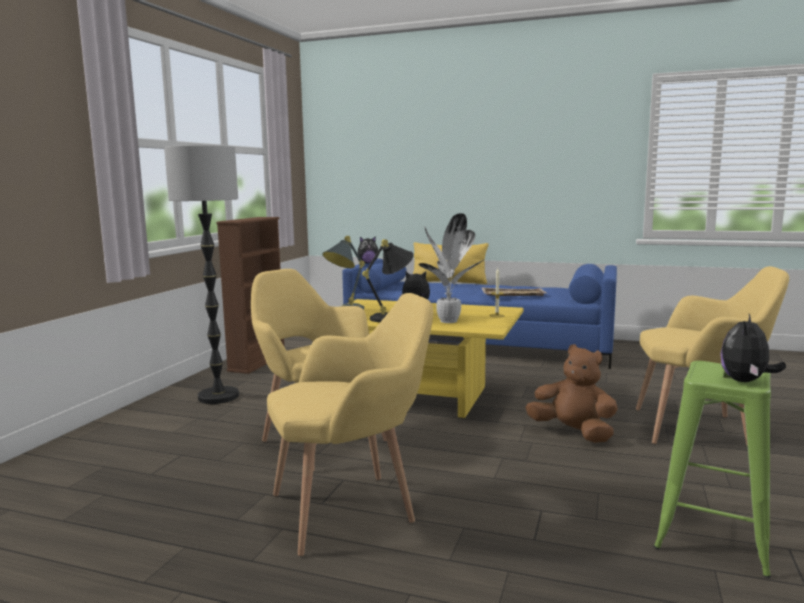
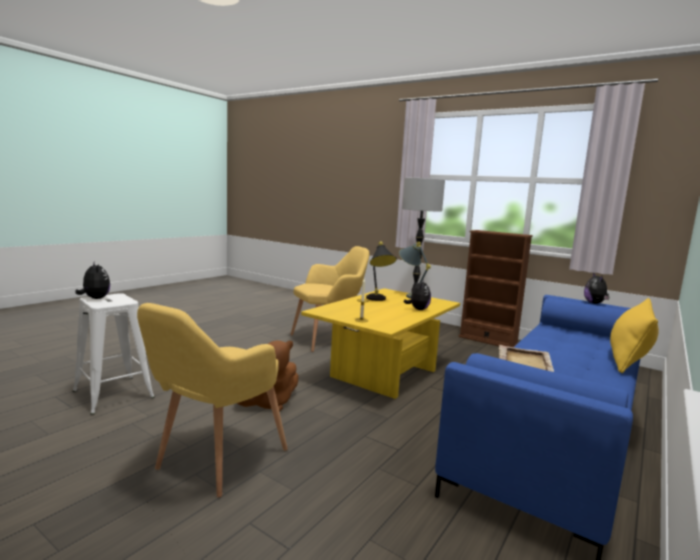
camera: 105 degrees right, 0 degrees up
yellow armchair [267,293,434,556] -> none
potted plant [418,213,483,323] -> none
green stool [654,361,771,578] -> white stool [73,293,154,415]

